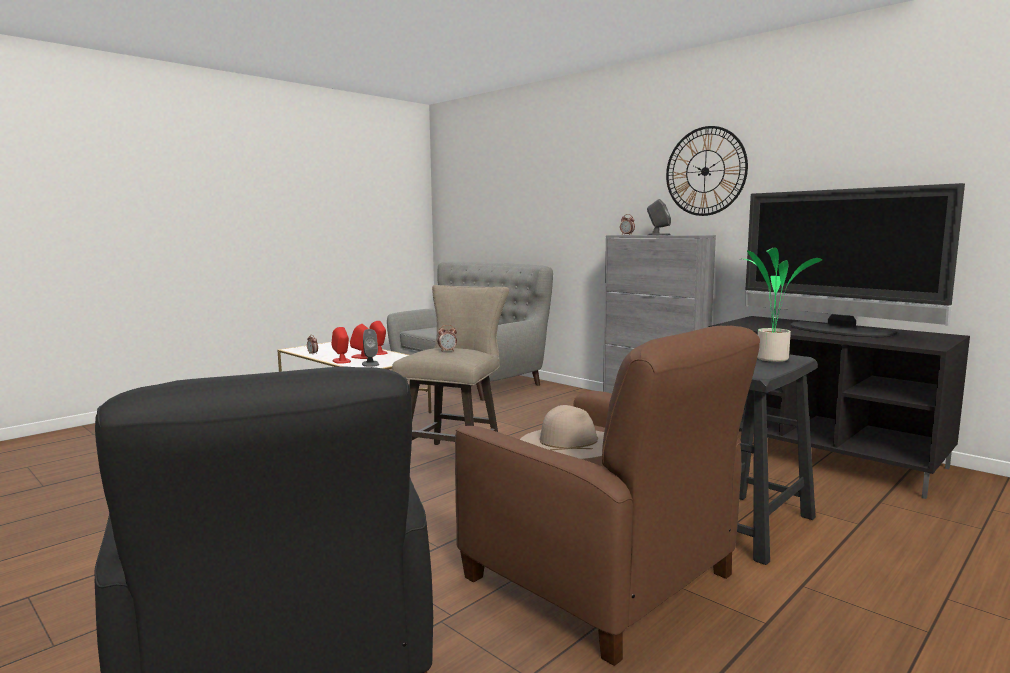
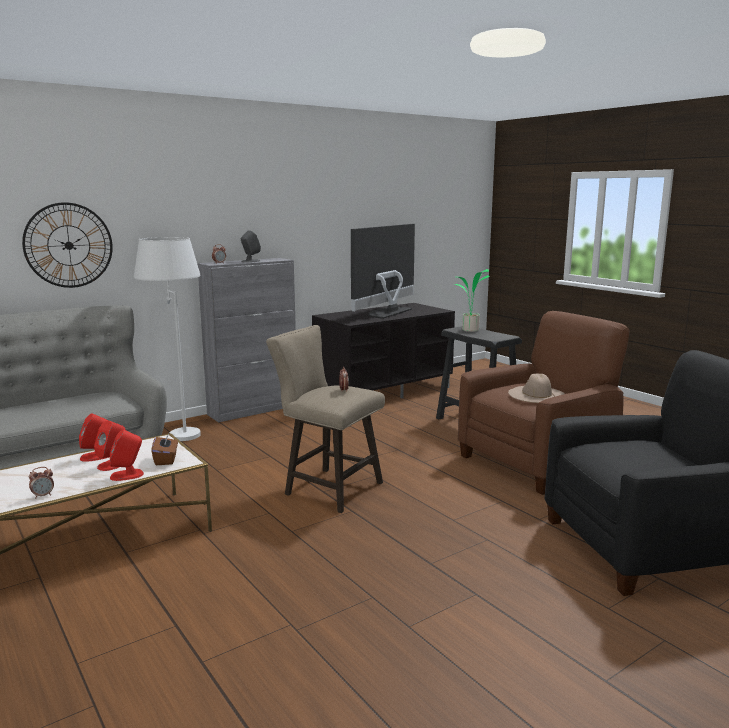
camera: 80 degrees left, 5 degrees up
grey speaker [362,329,379,367] -> brown tissue box [151,433,178,465]
wall clock [666,126,748,216] -> wall clock moved to [22,202,113,288]
television [745,183,965,337] -> television turned 150 degrees clockwise [351,224,415,319]
none -> white floor lamp [134,237,201,441]

